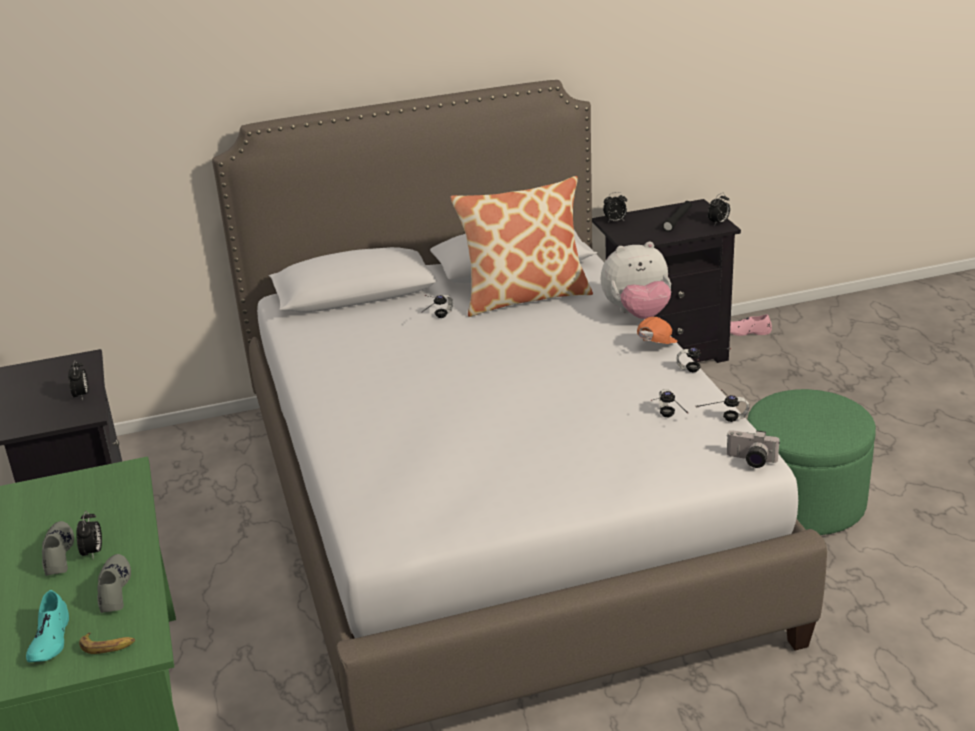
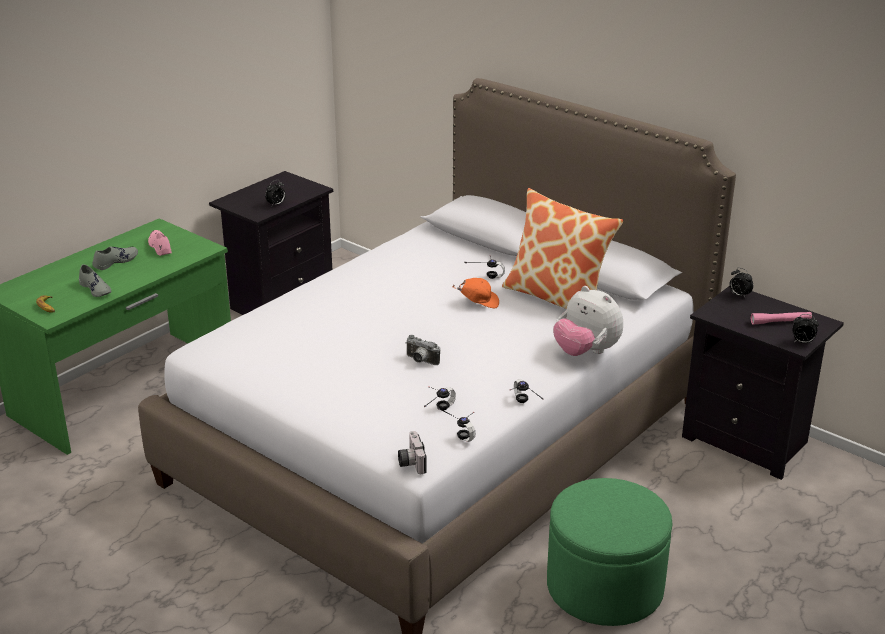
camera: 55 degrees right, 0 degrees up
turquoise shoe [26,590,69,662] -> none
alarm clock [76,511,102,558] -> none
grey shoe [98,554,131,613] -> grey shoe turned 90 degrees clockwise [79,264,111,297]
orange cap [637,317,677,344] -> orange cap moved to [453,278,499,308]
black flashlight [662,201,692,232] -> pink flashlight [751,312,812,325]
pink shoe [730,314,772,336] -> pink shoe moved to [148,230,172,256]
none -> camera [406,335,440,365]

